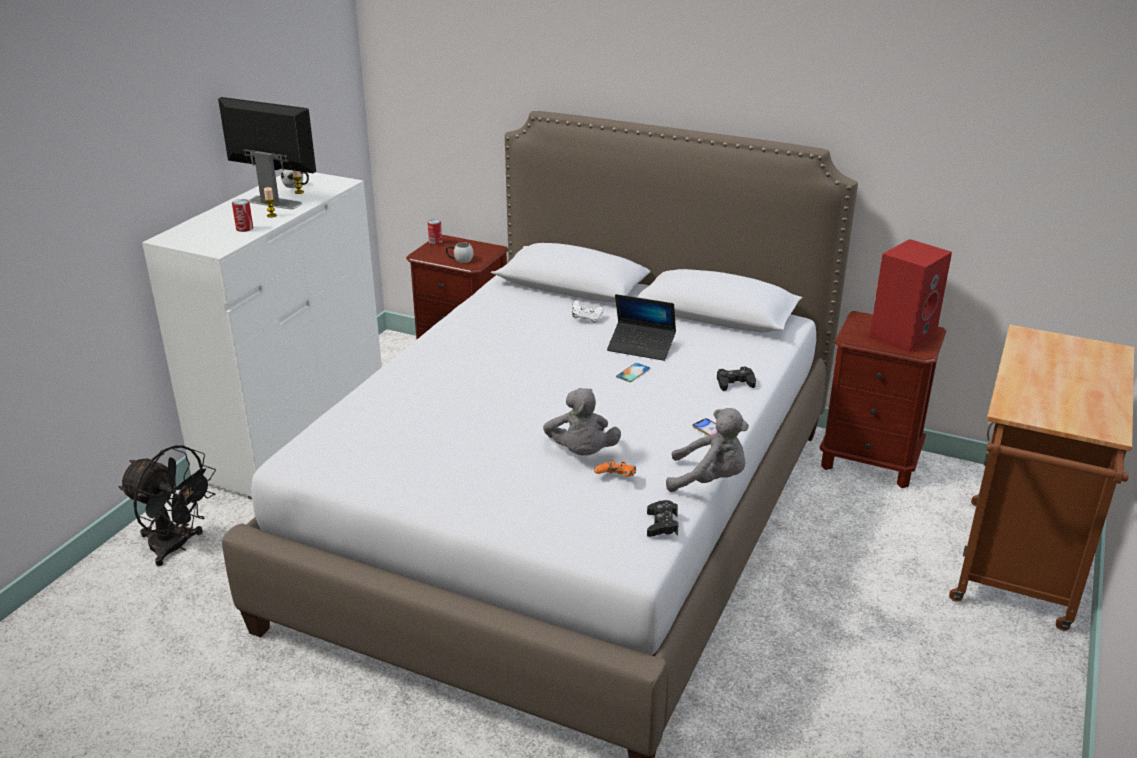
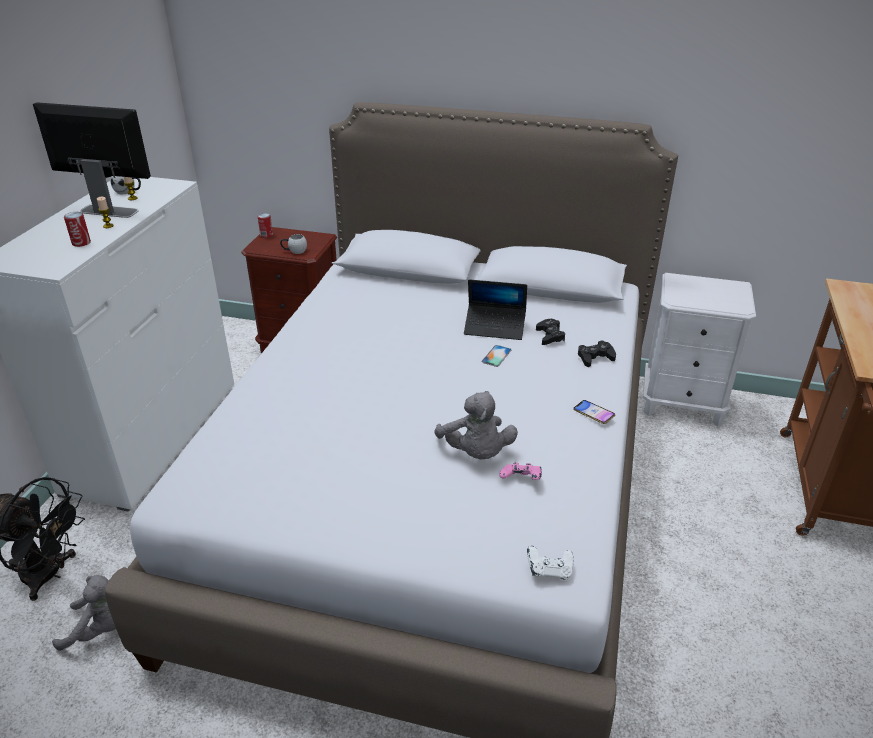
camera: 10 degrees left, 5 degrees up
white game controller [572,301,603,323] -> white game controller moved to [527,546,574,580]
orange game controller [594,460,636,476] -> pink game controller [499,462,542,480]
black game controller [647,500,678,537] -> black game controller moved to [536,319,565,345]
grey plush toy [666,408,749,492] -> grey plush toy moved to [52,575,116,651]
brown nightstand [820,311,946,488] -> white nightstand [643,273,756,427]
red speaker [870,239,952,353] -> none

